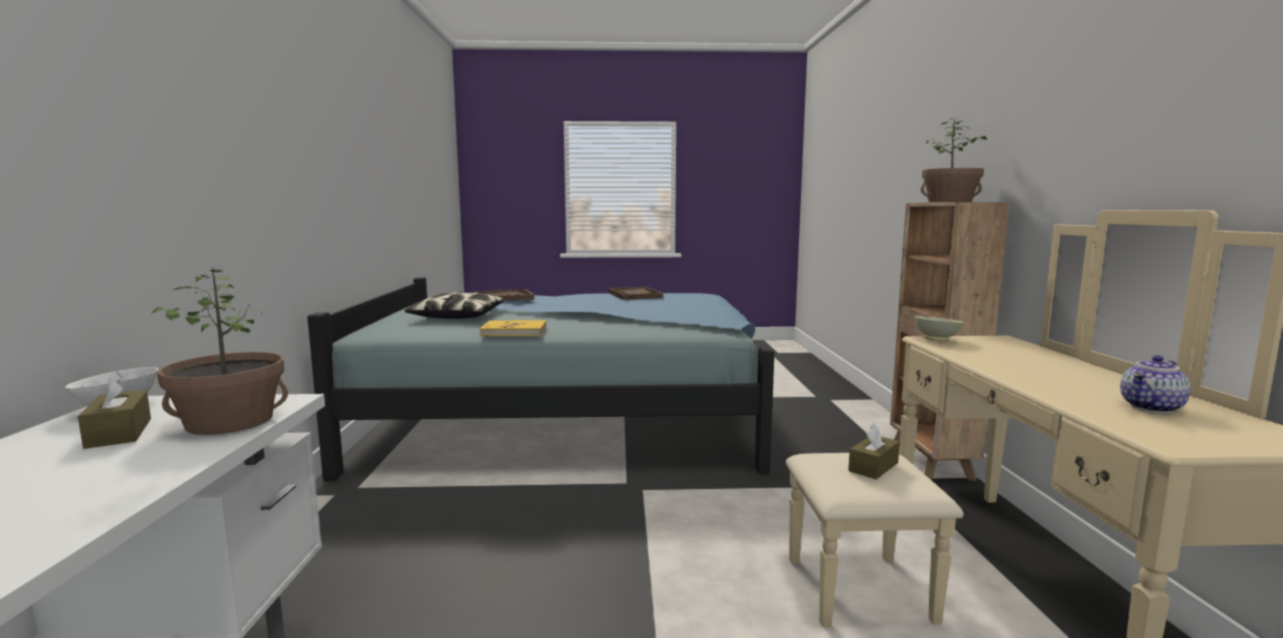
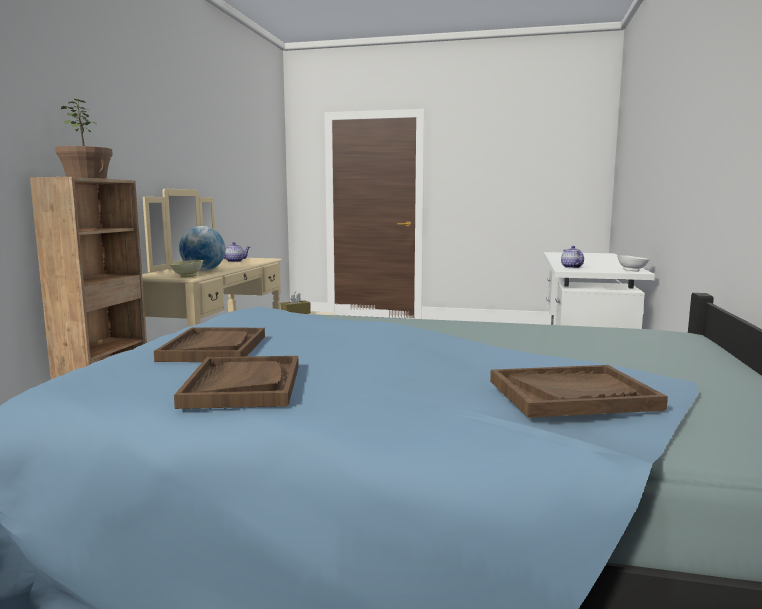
camera: 165 degrees left, 0 degrees up
brown tissue box [78,370,151,449] -> none
potted plant [150,267,288,435] -> teapot [561,246,584,268]
pillow [405,292,504,319] -> none
yellow book [480,320,546,336] -> none
none -> brown tray [154,327,265,362]
none -> globe [179,226,226,271]

